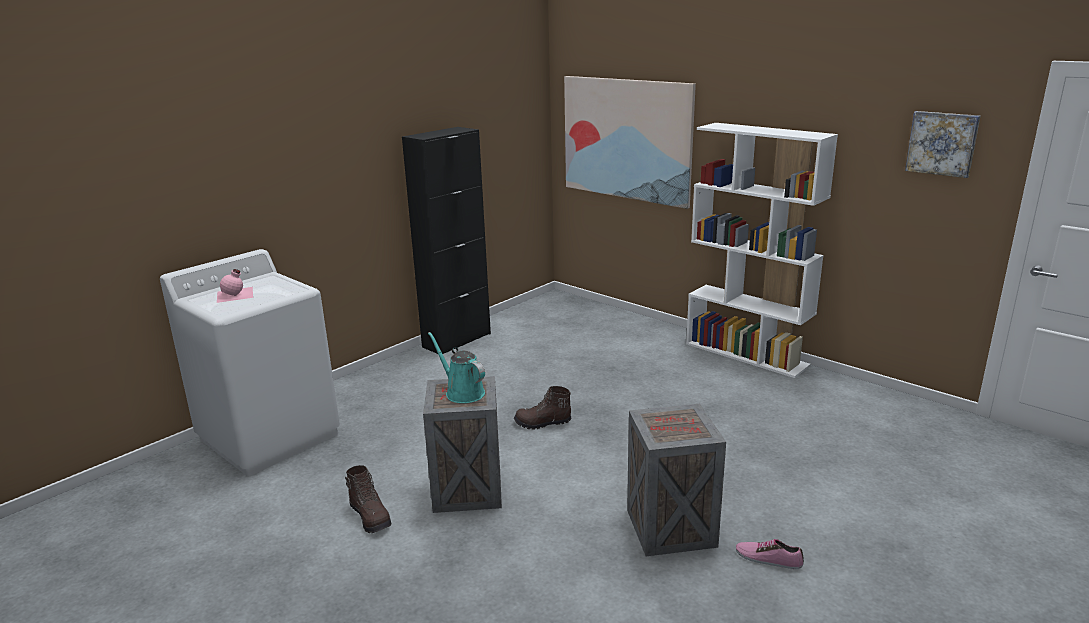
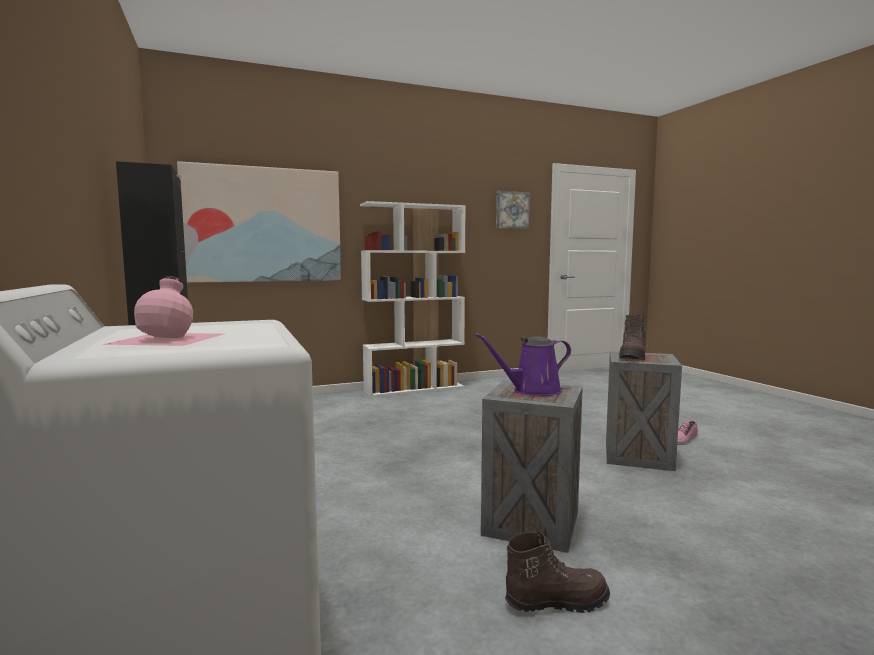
camera: 65 degrees left, 15 degrees down
turquoise watering can [428,332,485,403] -> purple watering can [475,333,571,396]
brown boot [514,386,571,430] -> brown boot moved to [619,314,648,360]

